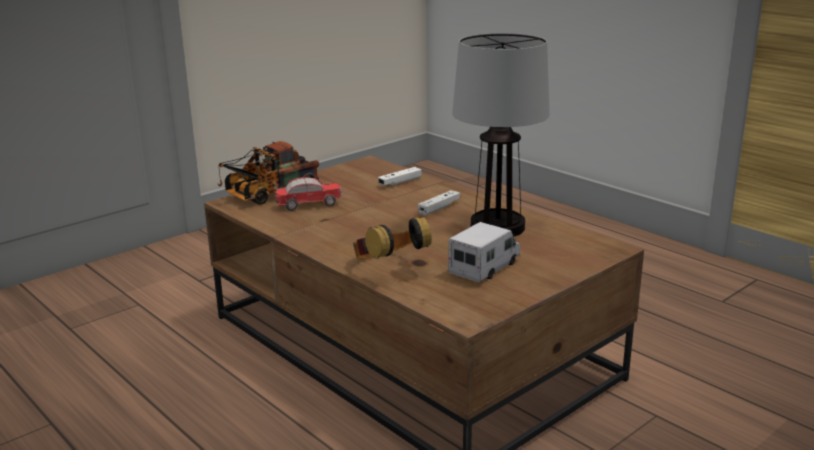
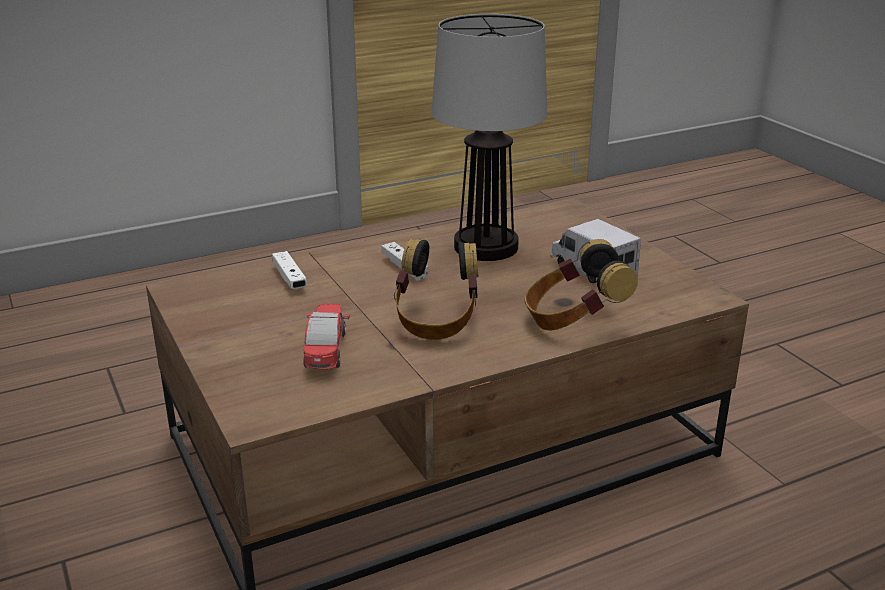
camera: 75 degrees left, 5 degrees up
toy truck [218,141,319,204] -> none
none -> headphones [394,239,479,340]

